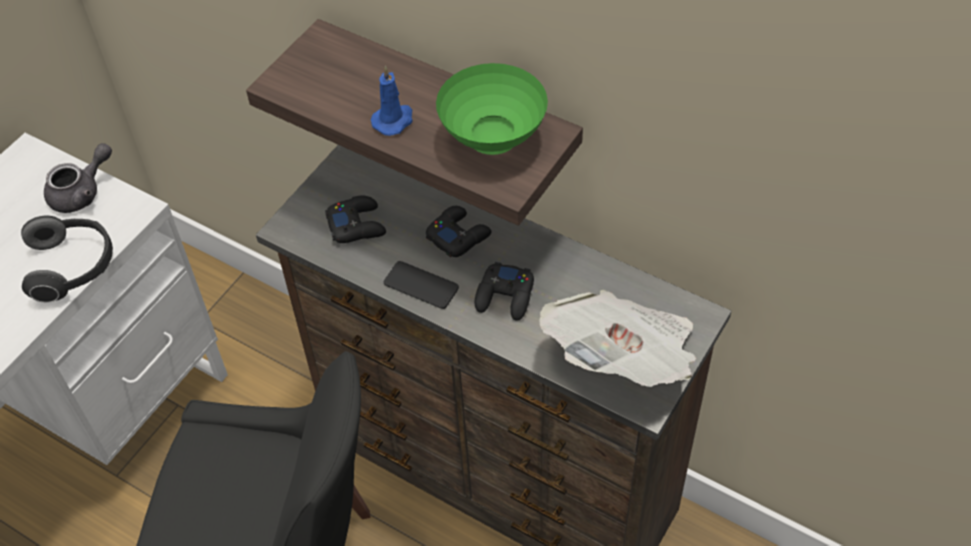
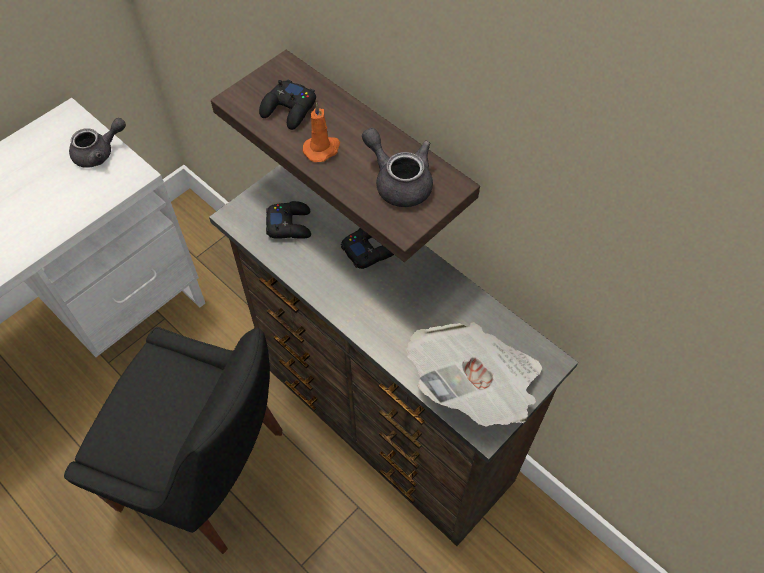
camera: 10 degrees right, 5 degrees up
headphones [21,216,113,303] -> none
blue candle [371,65,413,136] -> orange candle [303,103,340,162]
phone [384,261,459,309] -> none
green bowl [436,63,548,155] -> grey teapot [362,128,433,207]
black game controller [475,262,534,321] -> black game controller moved to [259,79,316,130]

